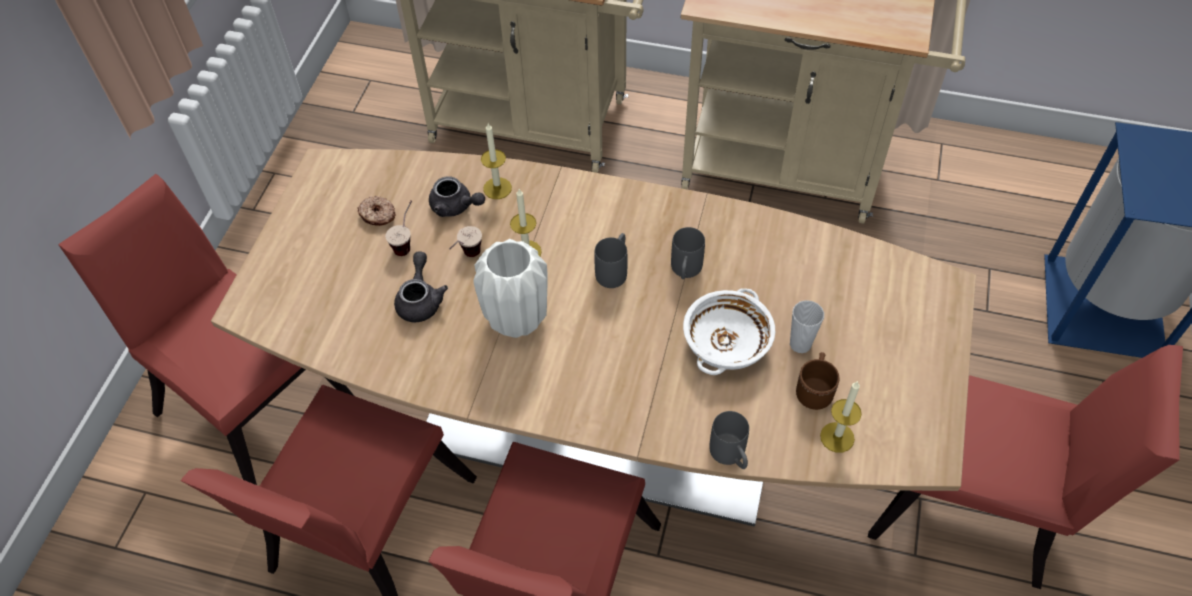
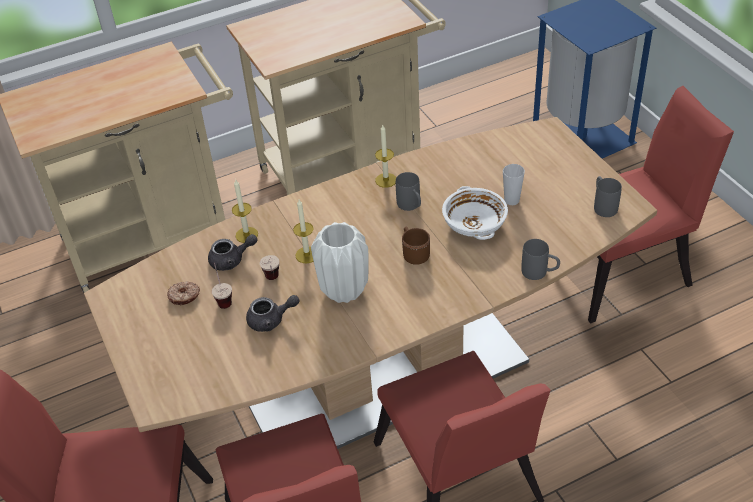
camera: 40 degrees left, 10 degrees down
grey teapot [394,251,448,323] -> grey teapot turned 120 degrees clockwise [246,295,300,332]
grey mug [594,233,627,288] -> grey mug moved to [594,176,622,217]
brown mug [796,352,839,410] -> brown mug moved to [402,227,430,265]
candle [820,381,862,453] -> candle moved to [375,125,396,188]

